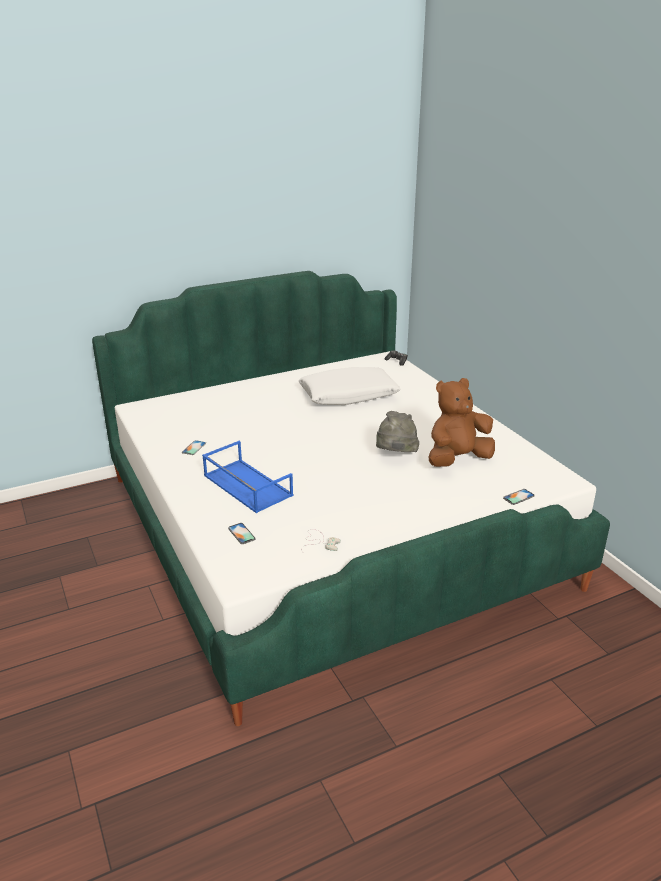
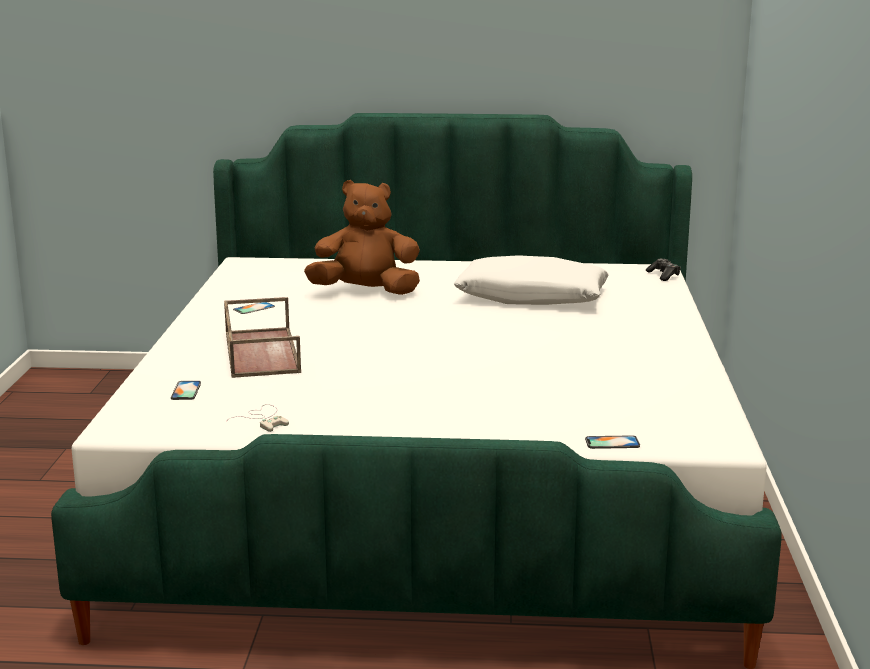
camera: 30 degrees right, 10 degrees down
blue tray [202,441,293,513] -> brown tray [224,297,301,378]
grey hat [376,411,419,452] -> none
brown plush toy [429,378,495,467] -> brown plush toy moved to [304,180,420,295]

